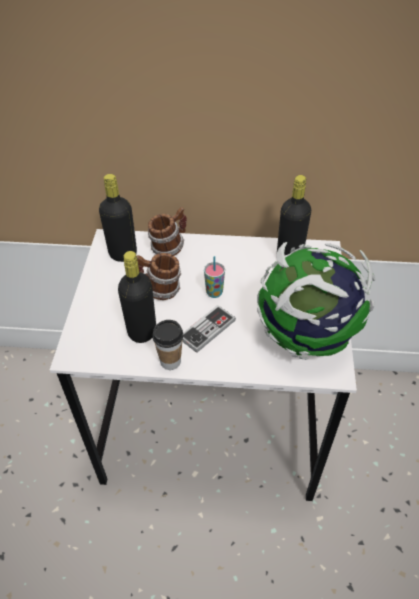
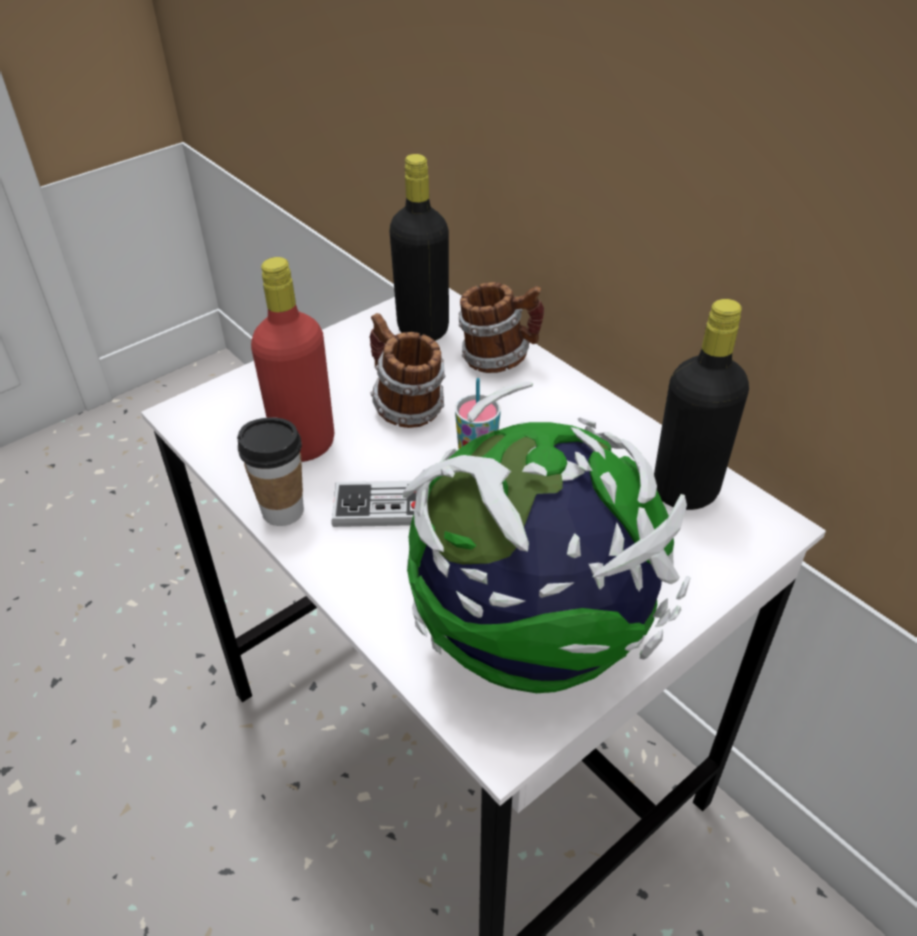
camera: 45 degrees right, 5 degrees down
black bottle [118,251,156,343] -> red bottle [251,257,334,462]

